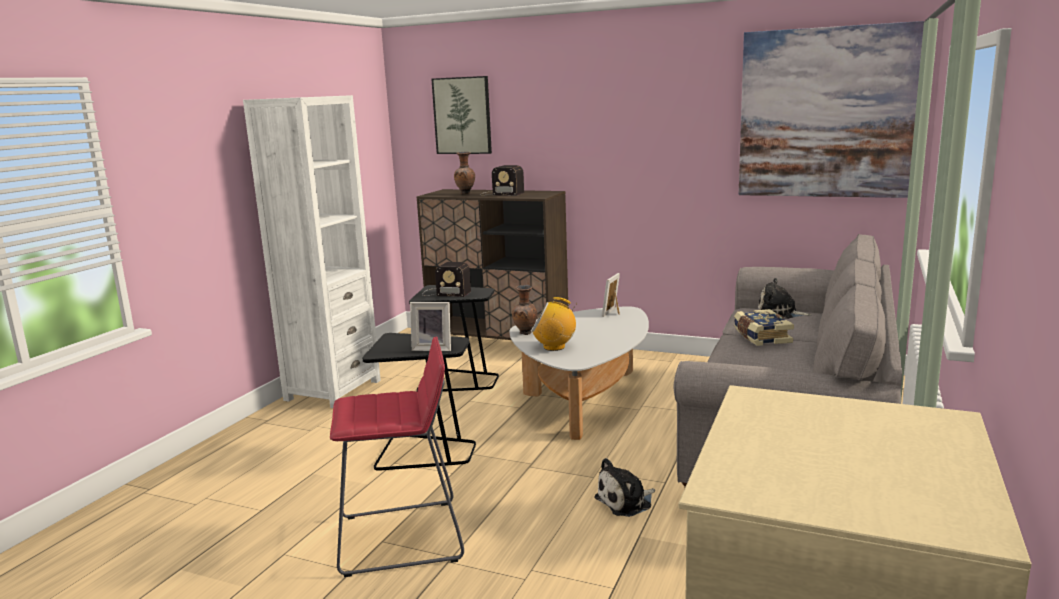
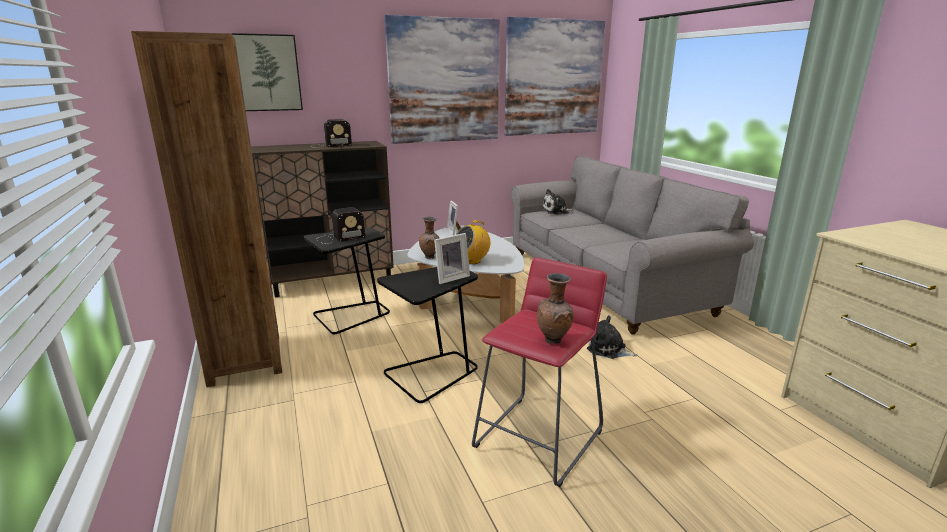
camera: 45 degrees left, 5 degrees up
white bookcase [243,95,381,408] -> brown bookcase [131,31,282,387]
brown vase [454,152,475,194] -> brown vase moved to [537,273,574,344]
plush toy [594,458,655,517] -> plush toy turned 105 degrees clockwise [587,315,637,359]
book [734,309,794,346] -> none
none -> picture [385,15,500,144]

